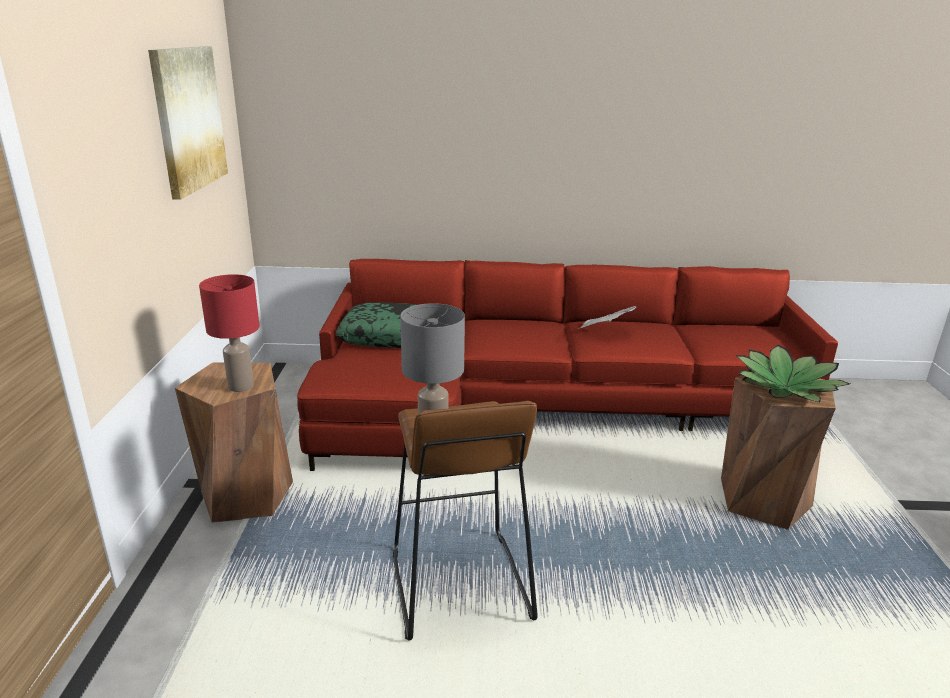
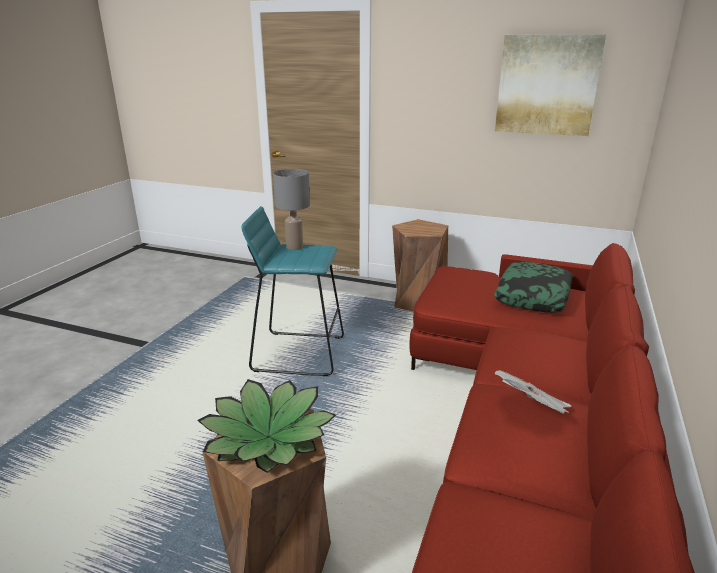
camera: 110 degrees right, 0 degrees up
red table lamp [199,274,260,392] -> none
brown stool [393,401,537,641] -> turquoise stool [241,206,344,376]

